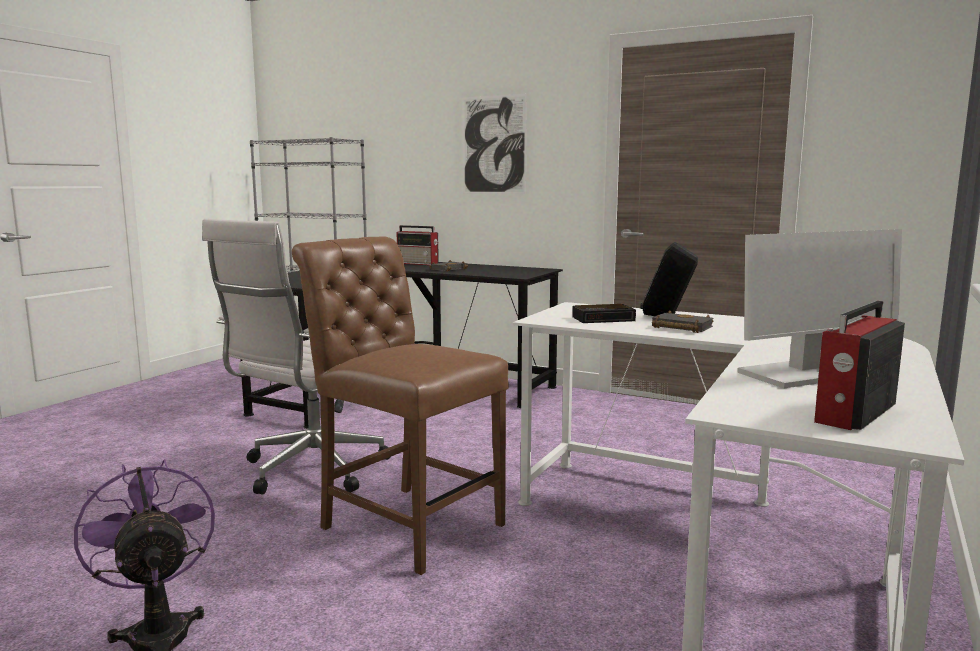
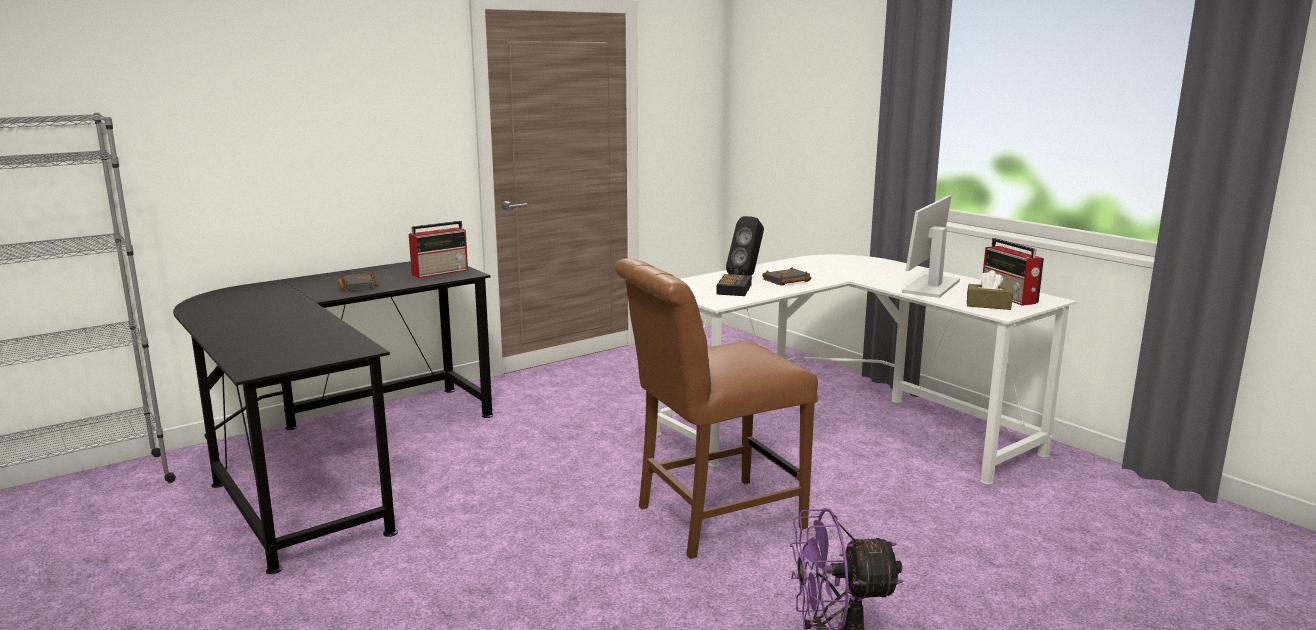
camera: 65 degrees left, 5 degrees up
white office chair [202,219,390,495] -> none
radio [396,225,439,265] -> radio moved to [409,221,468,278]
picture [462,94,527,194] -> none
monitor [737,229,902,388] -> monitor turned 150 degrees counterclockwise [902,195,960,298]
none -> brown tissue box [967,270,1013,310]

